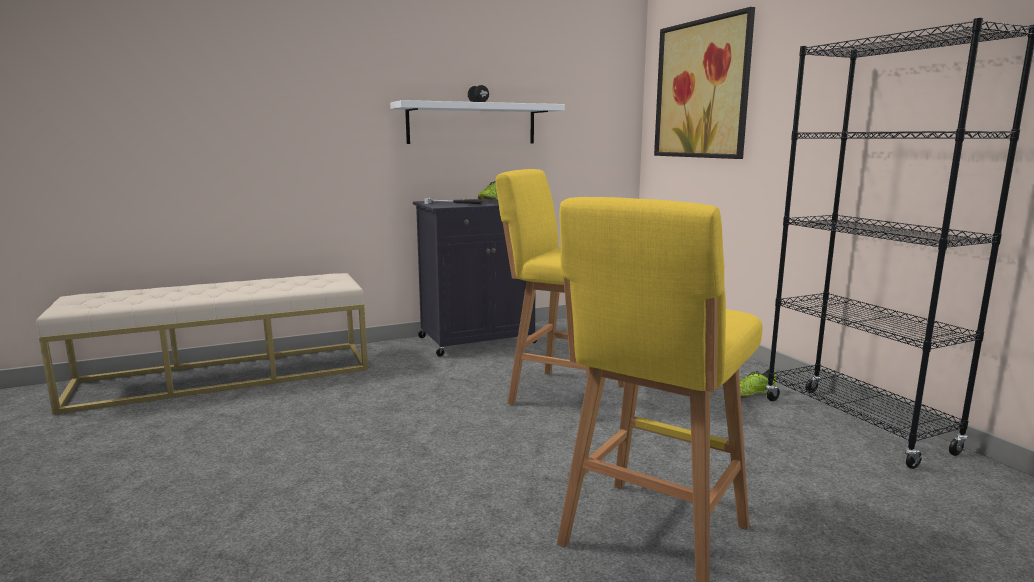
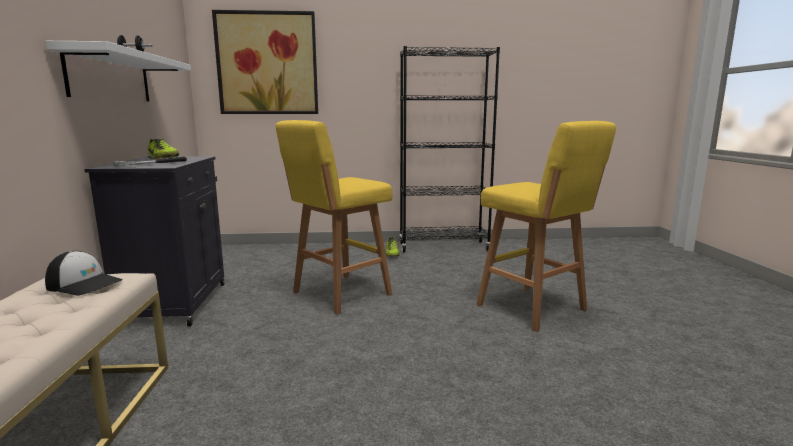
camera: 70 degrees left, 0 degrees up
none -> cap [45,251,123,295]

